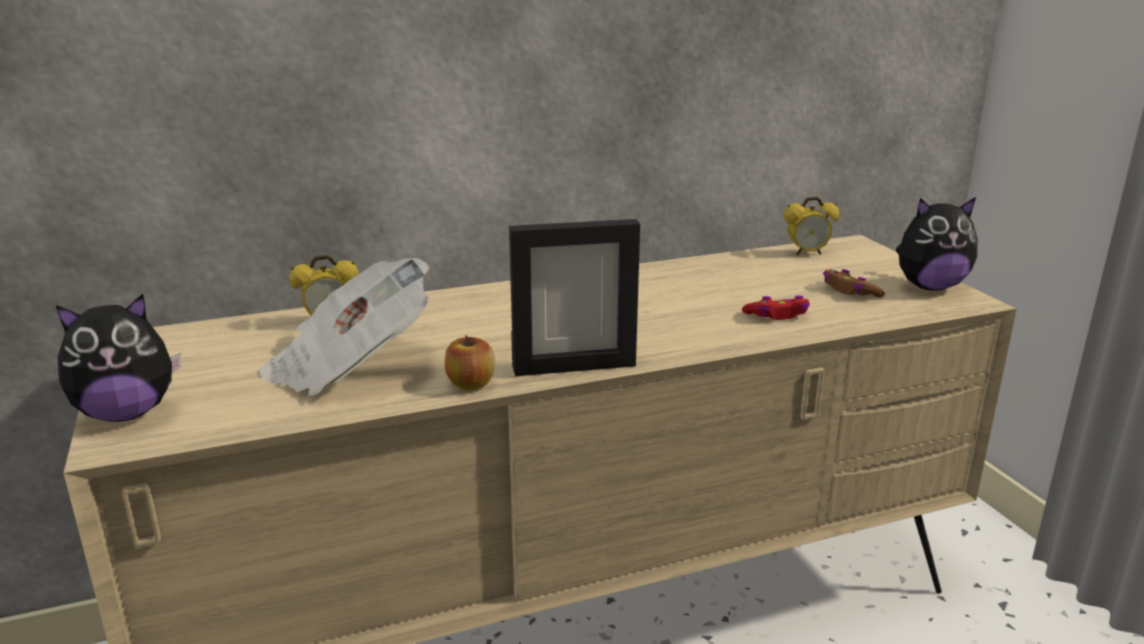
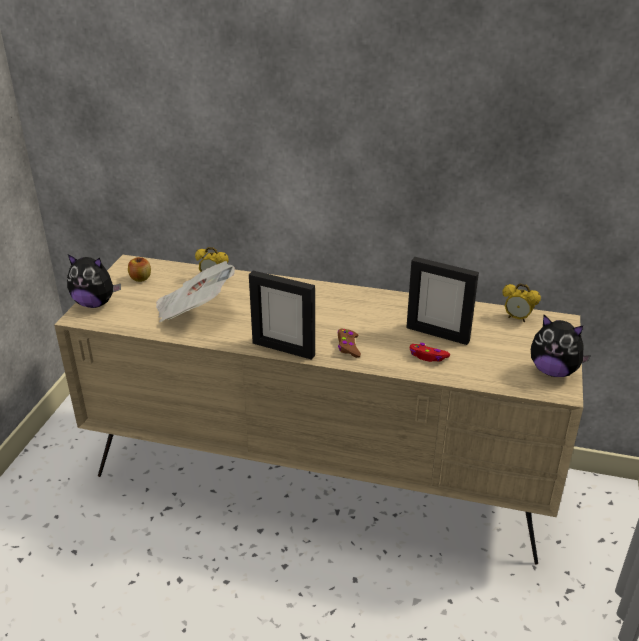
camera: 35 degrees right, 10 degrees up
apple [445,335,495,390] -> apple moved to [128,257,151,282]
brown game controller [823,269,885,298] -> brown game controller moved to [337,328,361,358]
none -> picture frame [406,257,479,345]

